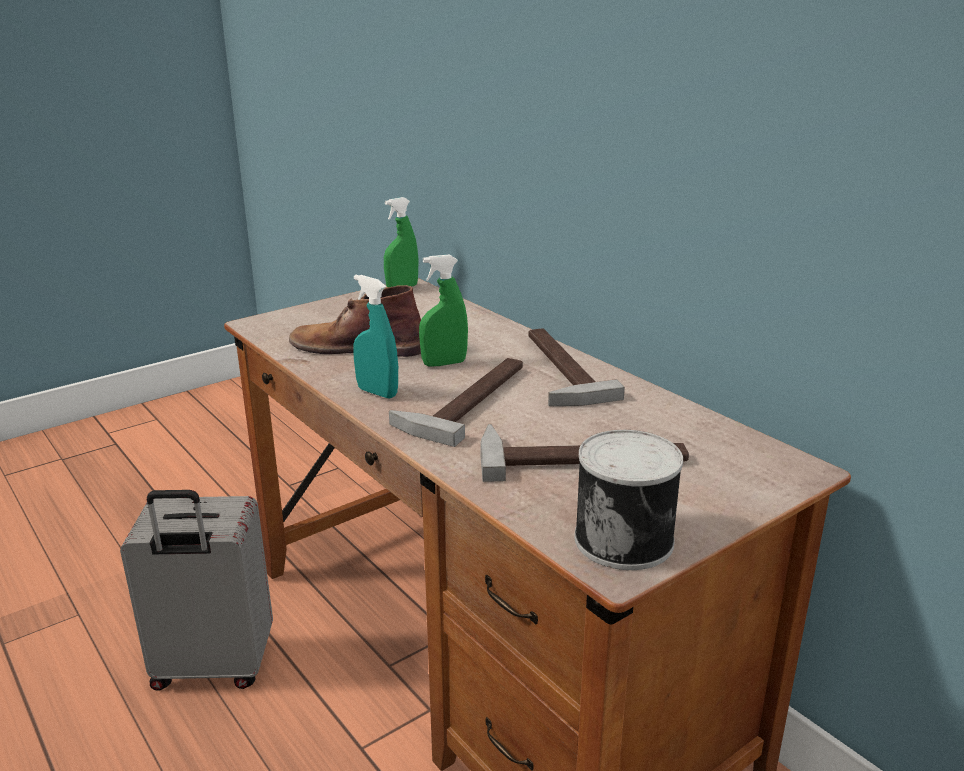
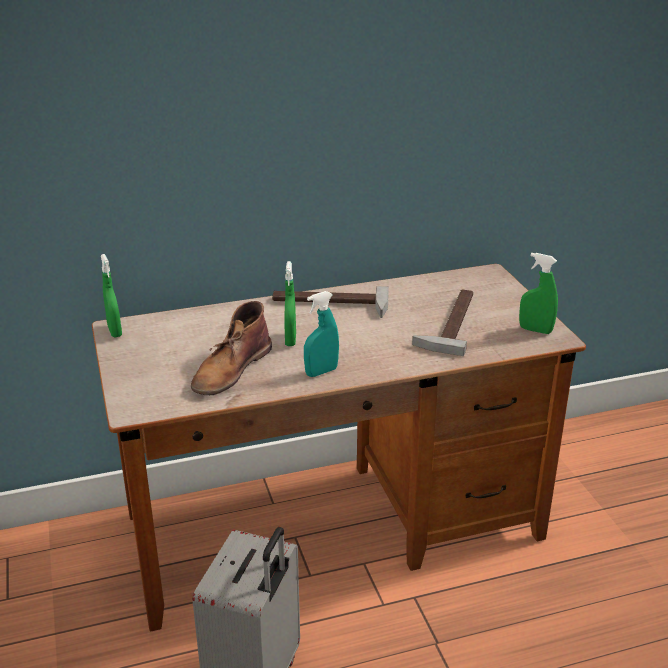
camera: 70 degrees left, 5 degrees up
hammer [389,358,523,447] -> none
can [575,430,683,570] -> green spray bottle [519,253,558,334]

